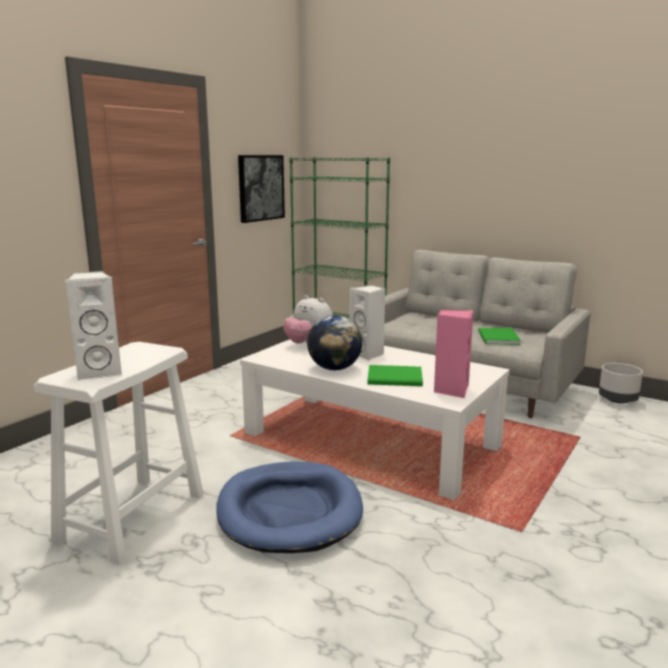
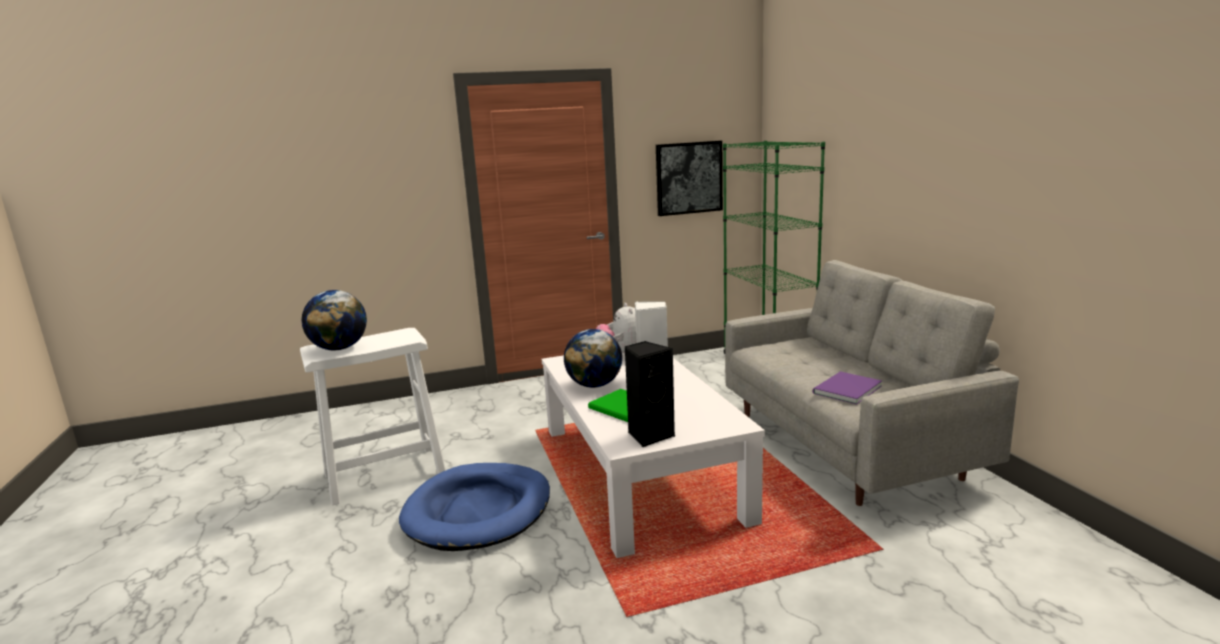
camera: 40 degrees right, 0 degrees up
white speaker [65,271,122,380] -> globe [302,290,367,350]
pink speaker [434,309,474,398] -> black speaker [625,341,675,448]
green book [478,328,521,345] -> purple book [813,371,882,404]
grey planter [599,363,643,404] -> none

